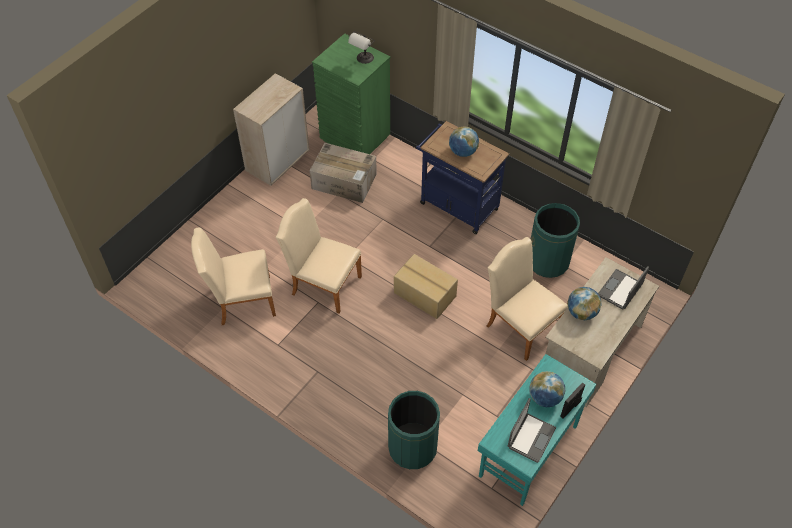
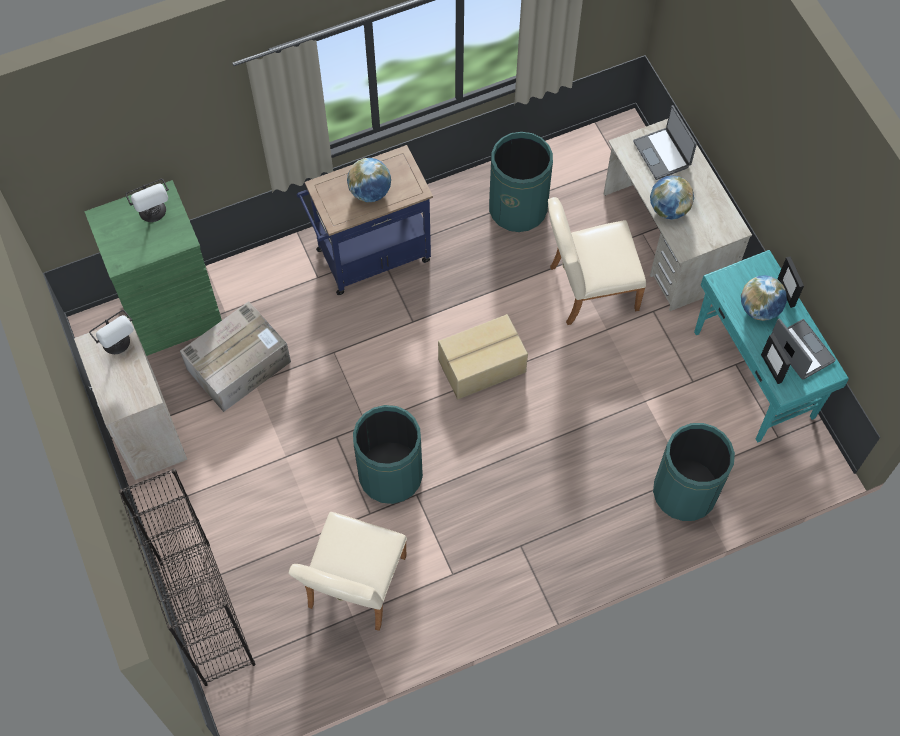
camera: 60 degrees left, 10 degrees up
beige chair [276,198,362,314] -> green trash can [353,405,423,504]
none -> table lamp [89,310,134,354]
none -> black bookcase [118,468,255,686]
none -> picture frame [761,333,791,384]

